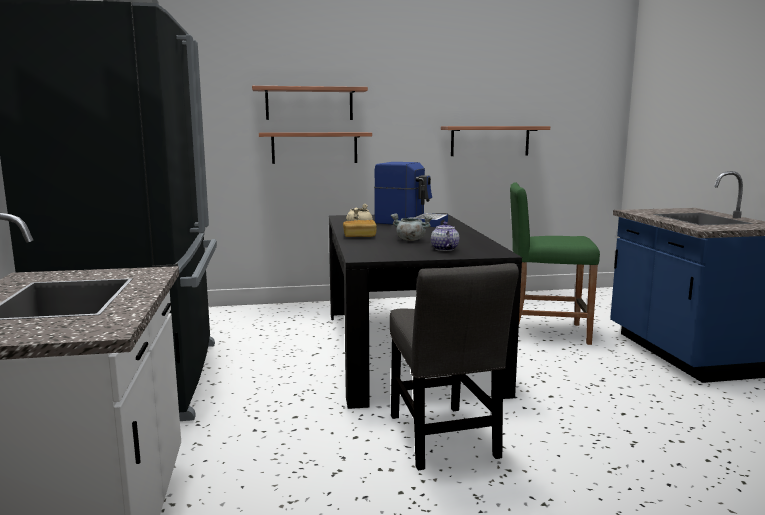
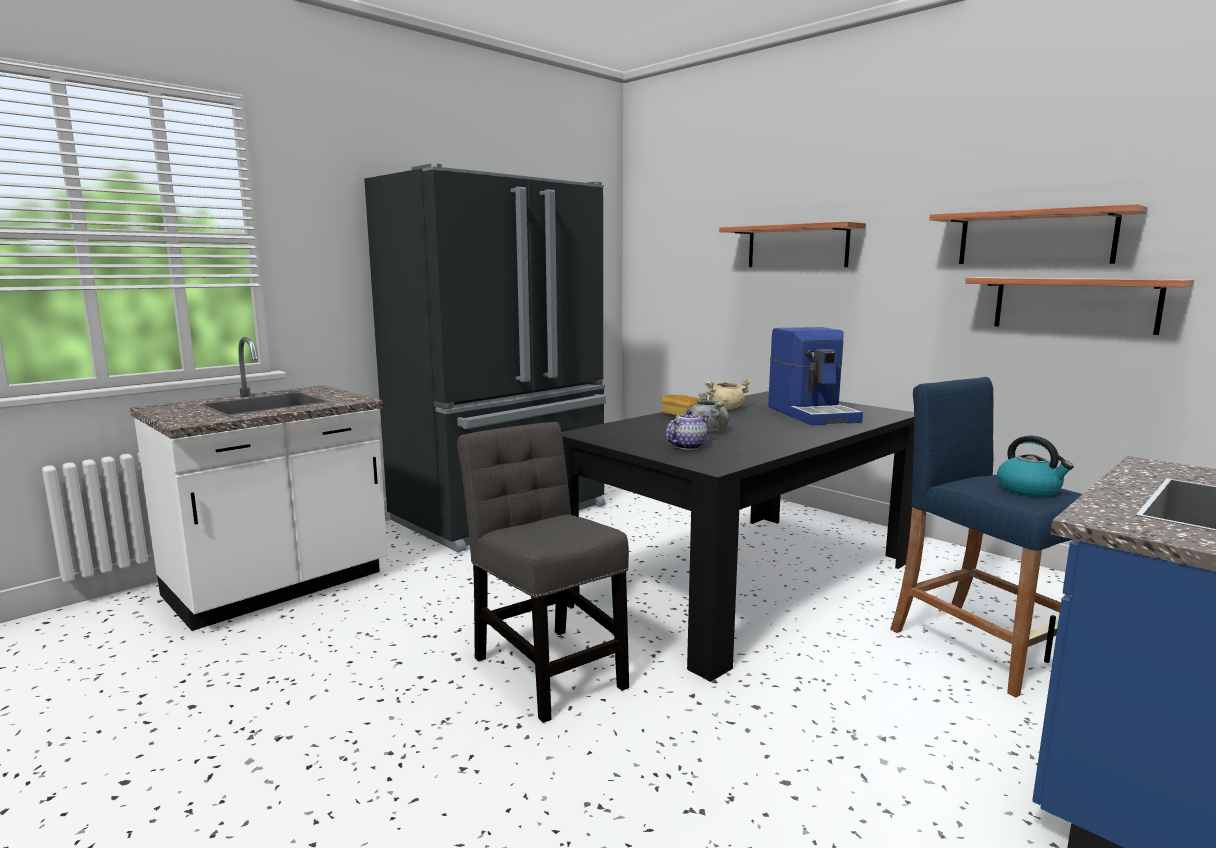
camera: 55 degrees right, 0 degrees up
shelf [259,132,372,164] -> shelf moved to [929,204,1148,264]
grey chair [390,263,519,470] -> grey chair turned 105 degrees clockwise [457,422,629,723]
green stool [510,183,600,345] -> blue stool [890,377,1082,698]
none -> kettle [997,435,1074,497]

